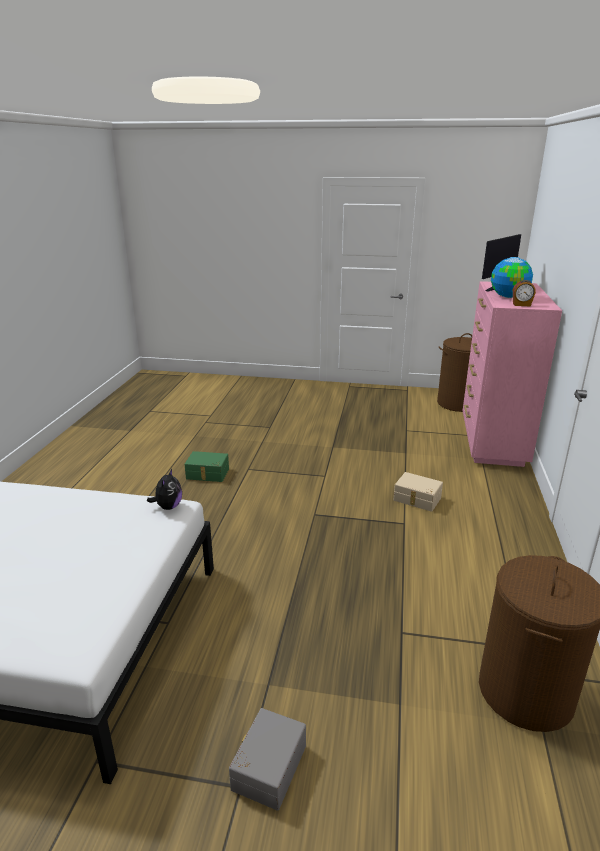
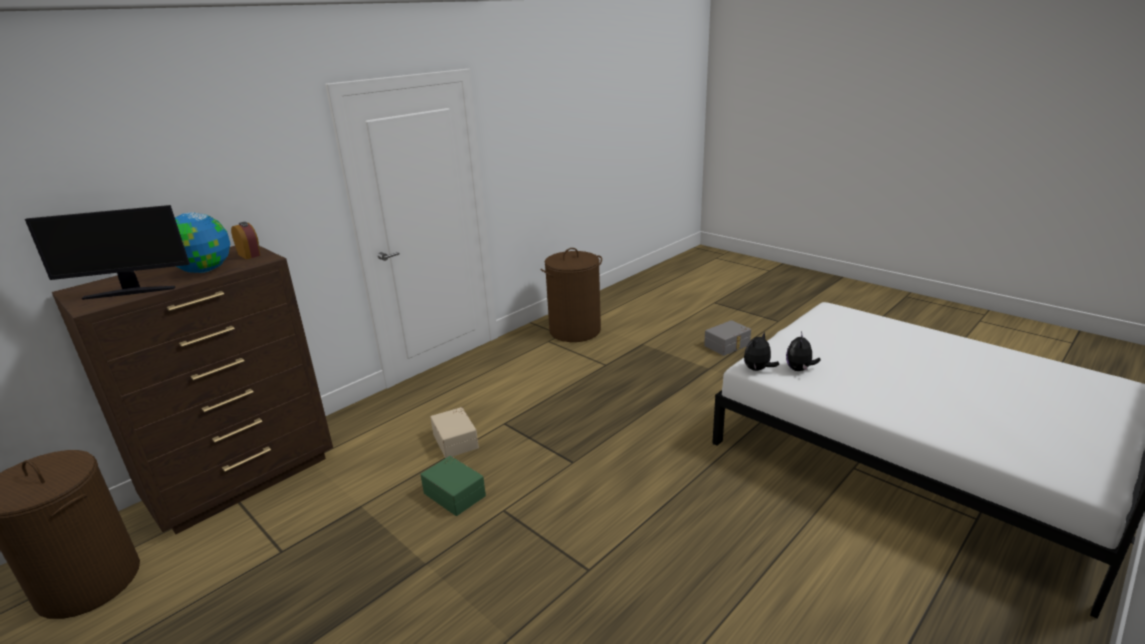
camera: 145 degrees left, 0 degrees up
green storage box [185,451,229,482] -> green storage box moved to [420,456,486,516]
pink dresser [462,281,562,467] -> brown dresser [52,246,333,534]
none -> plush toy [786,331,821,371]

